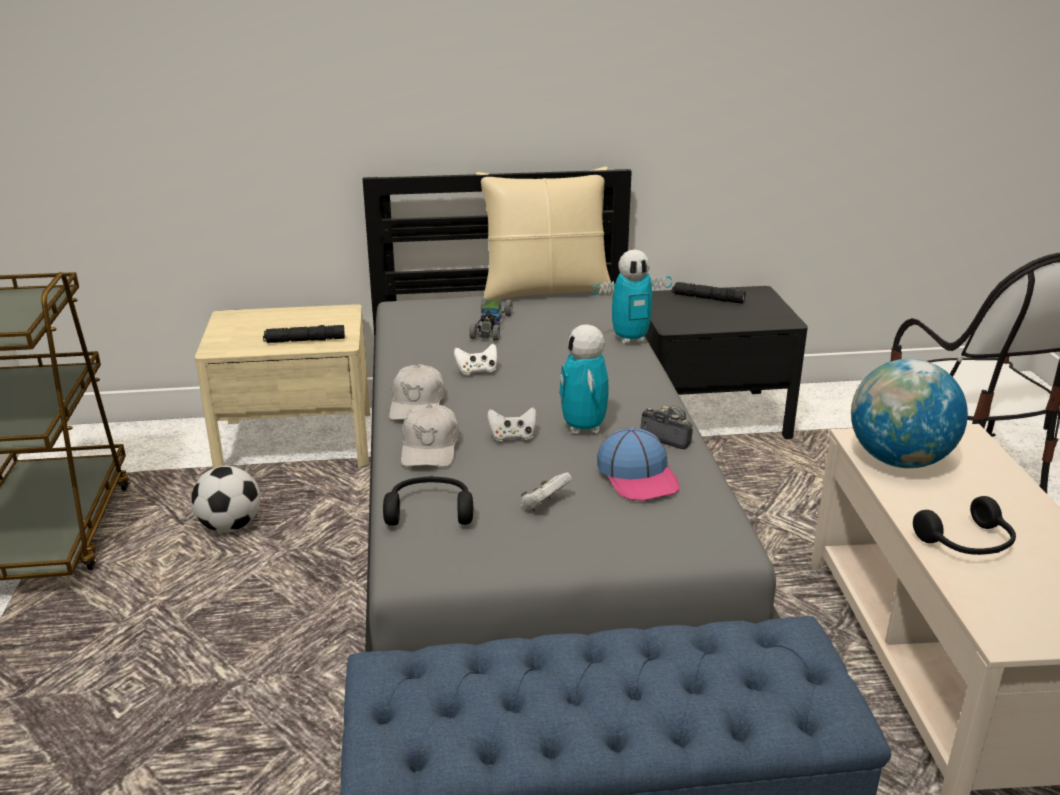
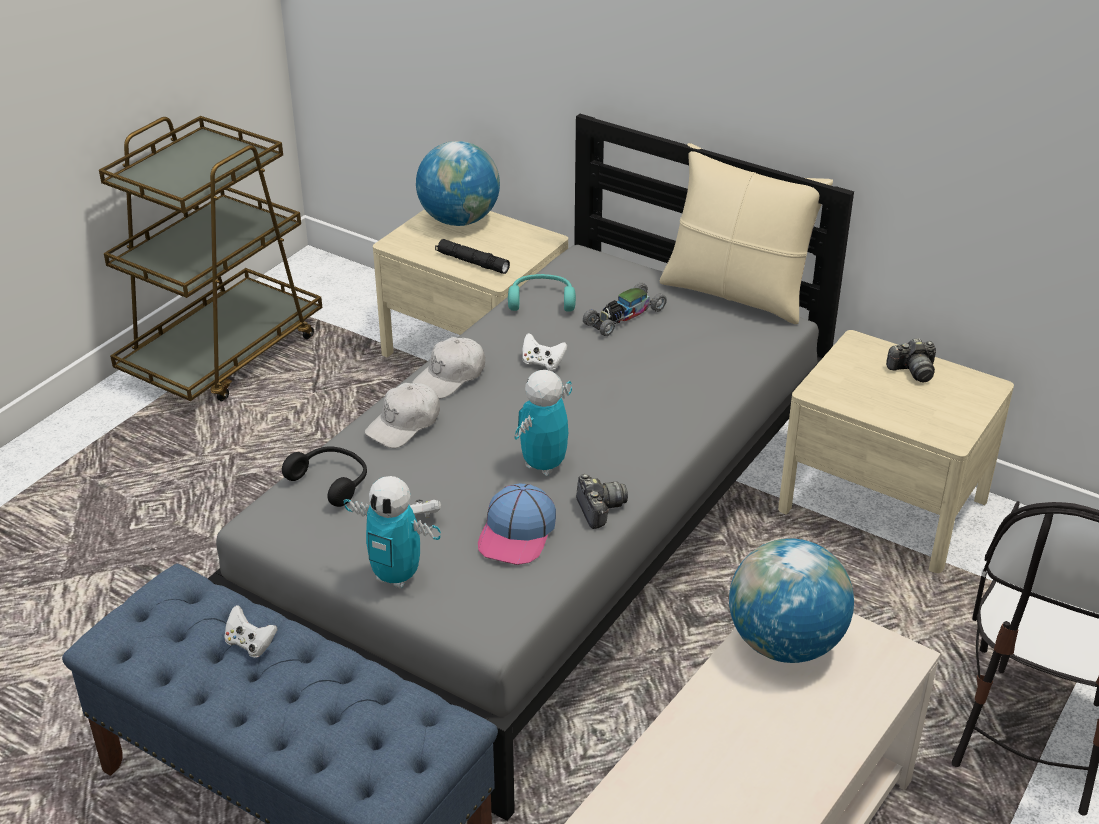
camera: 40 degrees right, 10 degrees up
football [191,466,260,533] -> none
white game controller [487,407,537,442] -> white game controller moved to [224,605,278,658]
toy robot [594,250,672,344] -> toy robot moved to [344,476,441,589]
black nightstand [645,286,808,439] -> beige nightstand [778,330,1014,573]
black flashlight [672,282,746,304] -> camera [886,338,936,382]
black headphones [913,496,1016,555] -> none
none -> globe [416,141,500,226]
none -> turquoise headphones [508,274,576,312]

